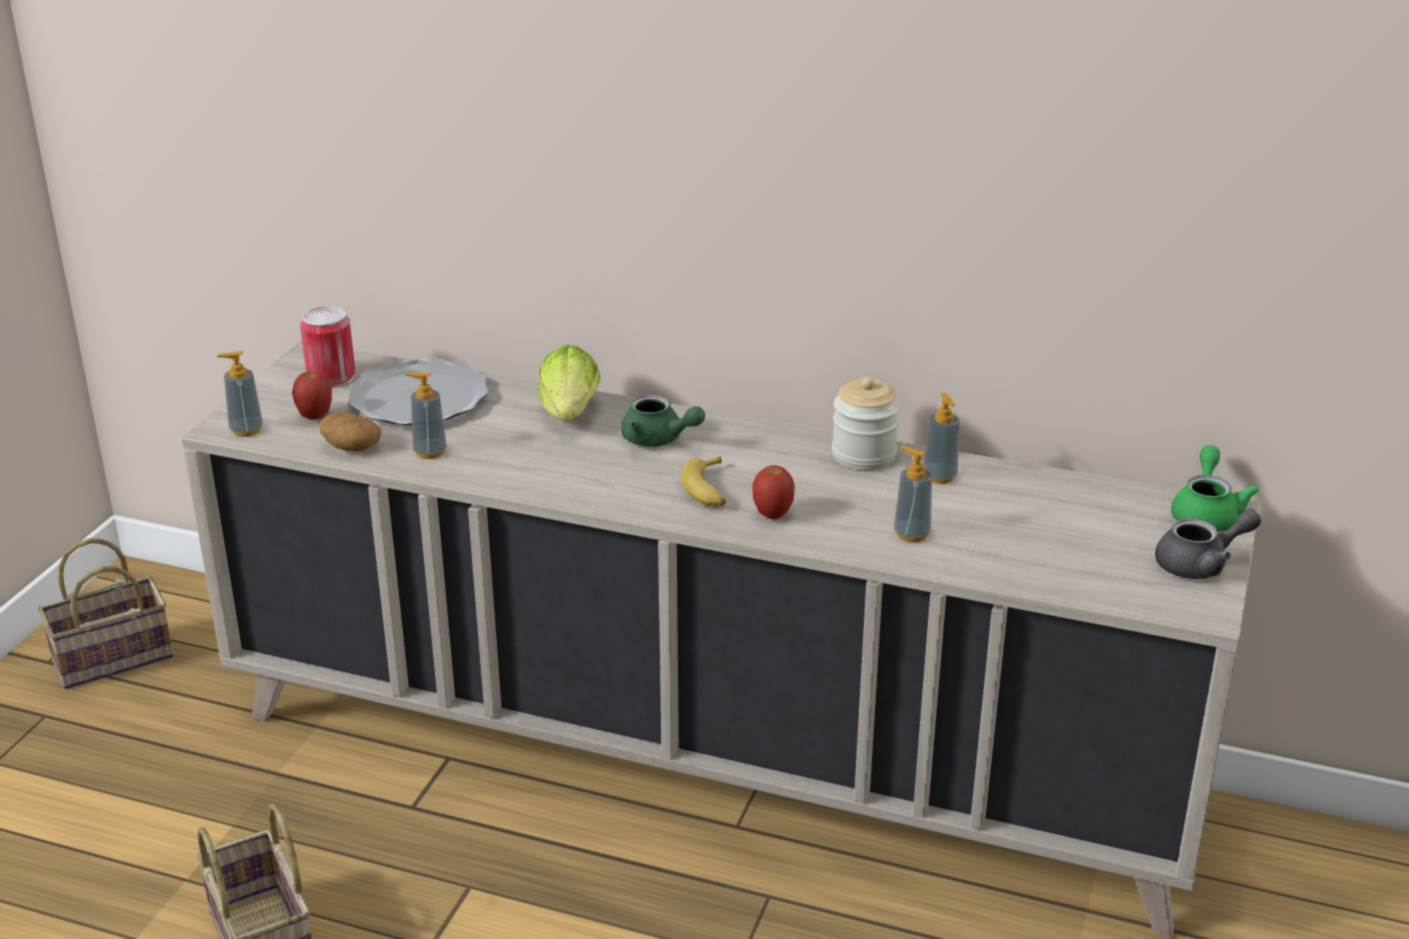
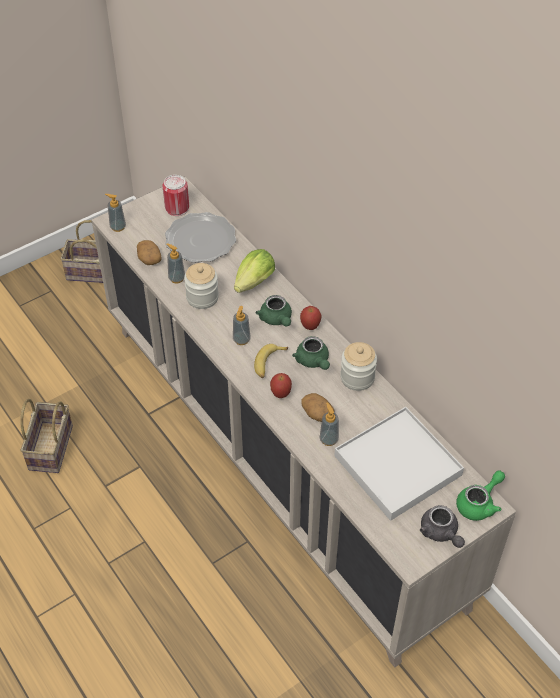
camera: 35 degrees right, 20 degrees up
apple [292,372,332,420] -> apple moved to [300,306,321,330]
soap dispenser [923,393,959,484] -> soap dispenser moved to [233,306,251,345]
grey teapot [1155,509,1261,579] -> grey teapot turned 45 degrees clockwise [420,505,465,548]
none -> jar [184,263,219,309]
none -> green teapot [292,336,330,370]
none -> potato [302,393,335,422]
none -> white tray [334,407,464,521]

